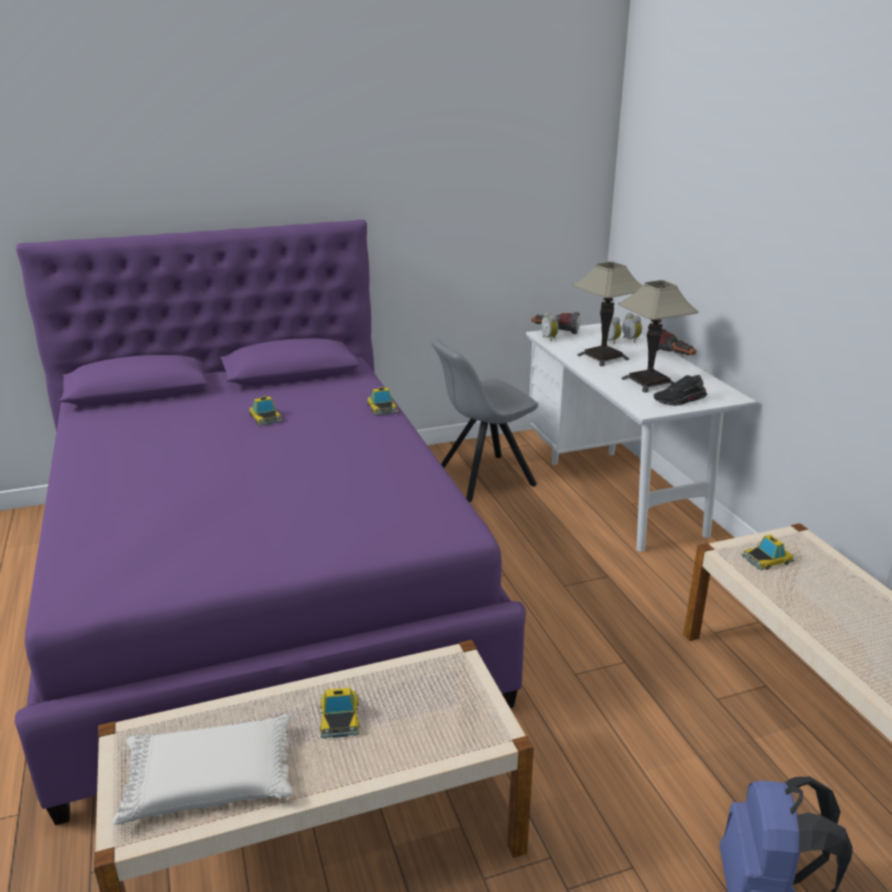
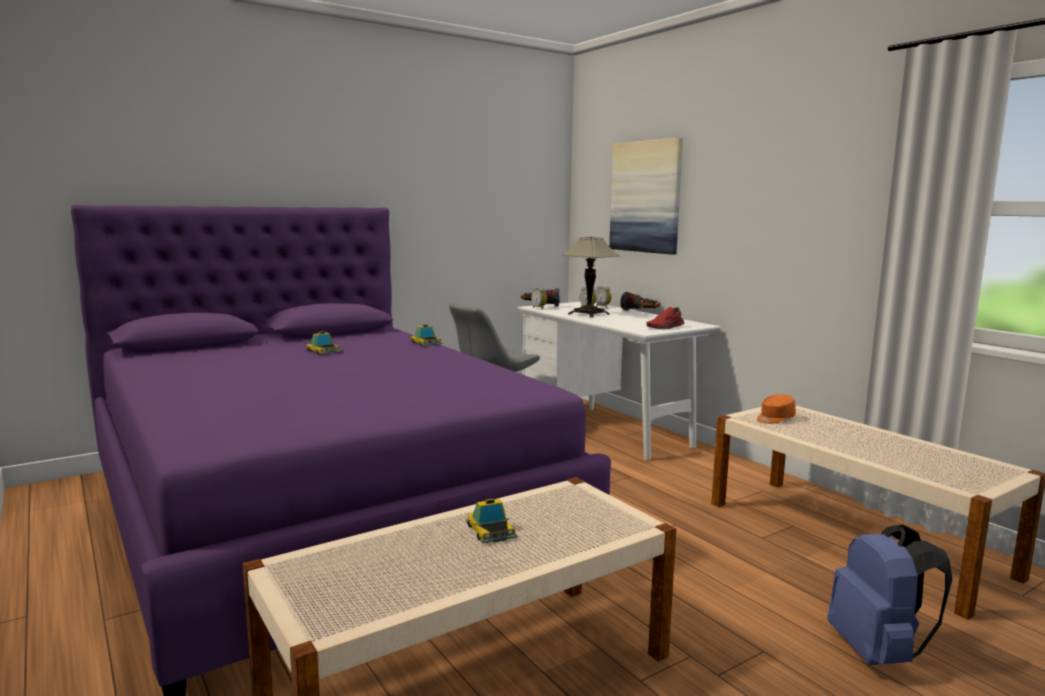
camera: 15 degrees left, 15 degrees down
white pillow [112,714,294,825] -> none
table lamp [618,280,699,393] -> none
black shoe [654,375,707,406] -> red shoe [646,307,684,329]
toy car [741,534,794,570] -> orange cap [757,394,796,424]
none -> picture [609,137,683,255]

